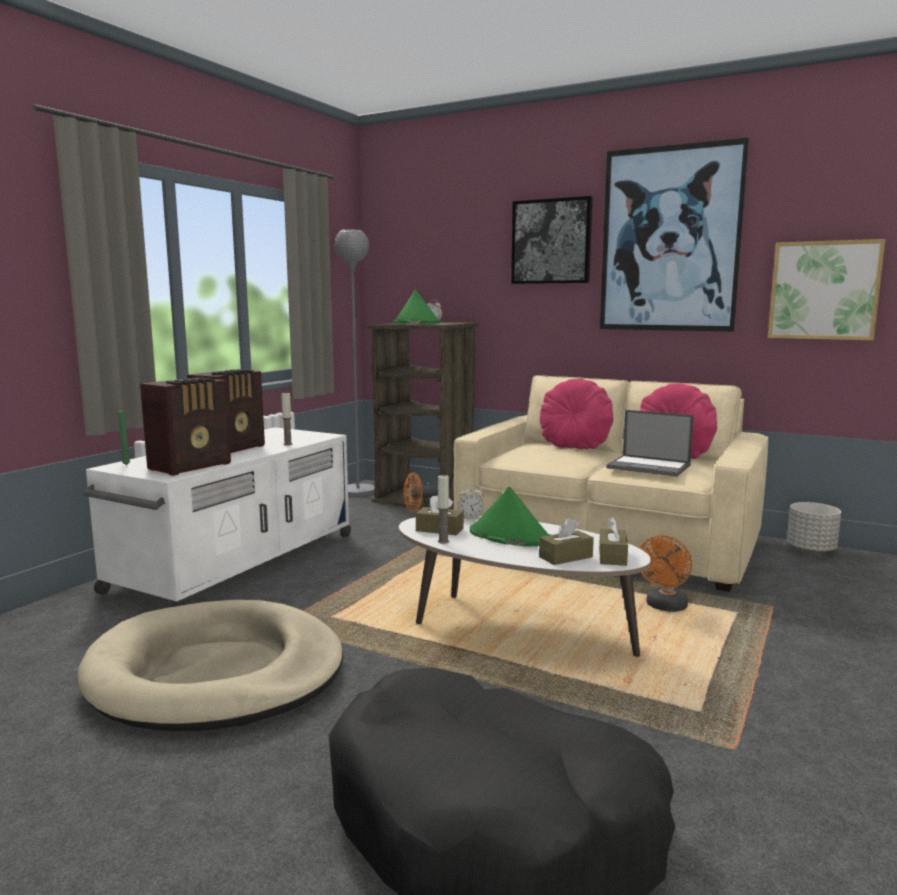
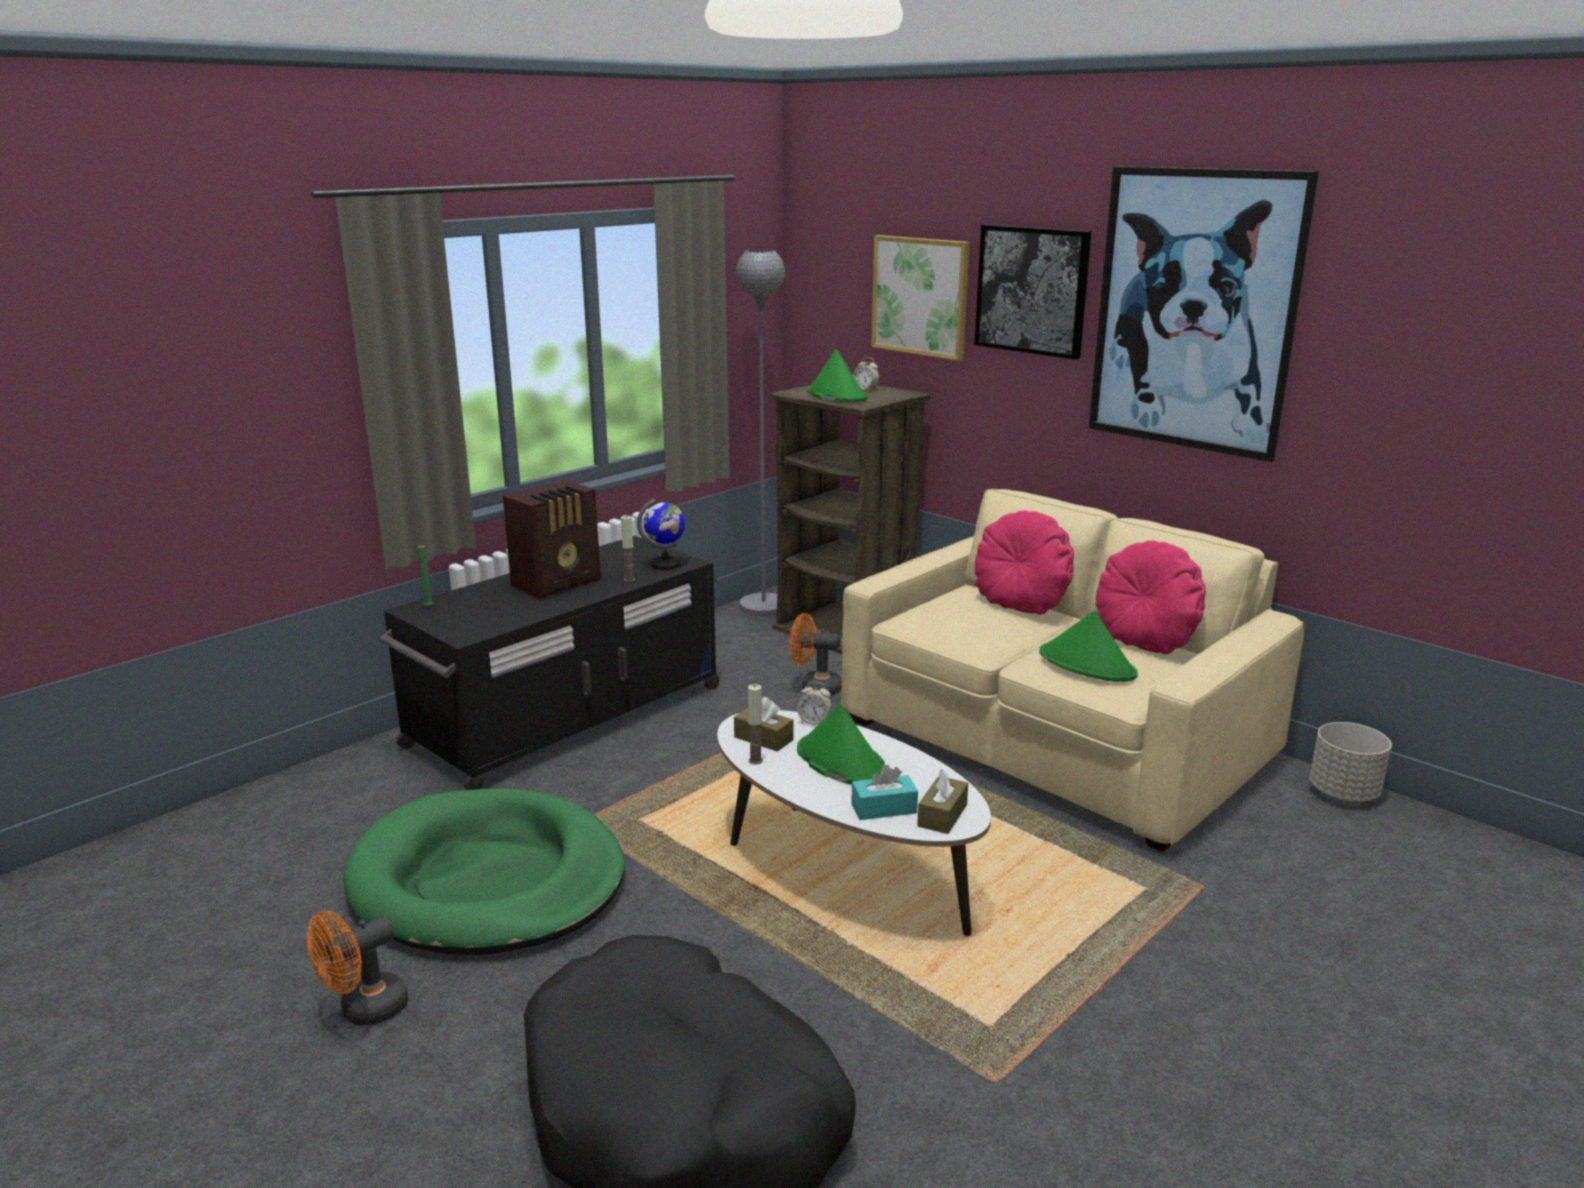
camera: 15 degrees right, 10 degrees up
beige dog bed [77,600,343,731] -> green dog bed [343,788,625,955]
white cabinet [83,427,351,607] -> black cabinet [380,536,719,790]
radio [140,377,231,476] -> none
brown tissue box [539,518,594,565] -> turquoise tissue box [851,765,918,820]
laptop [606,410,694,477] -> green hat [1039,610,1138,682]
orange fan [640,535,692,612] -> orange fan moved to [307,910,408,1025]
picture [768,239,886,340] -> picture moved to [871,235,970,361]
none -> globe [637,498,685,570]

